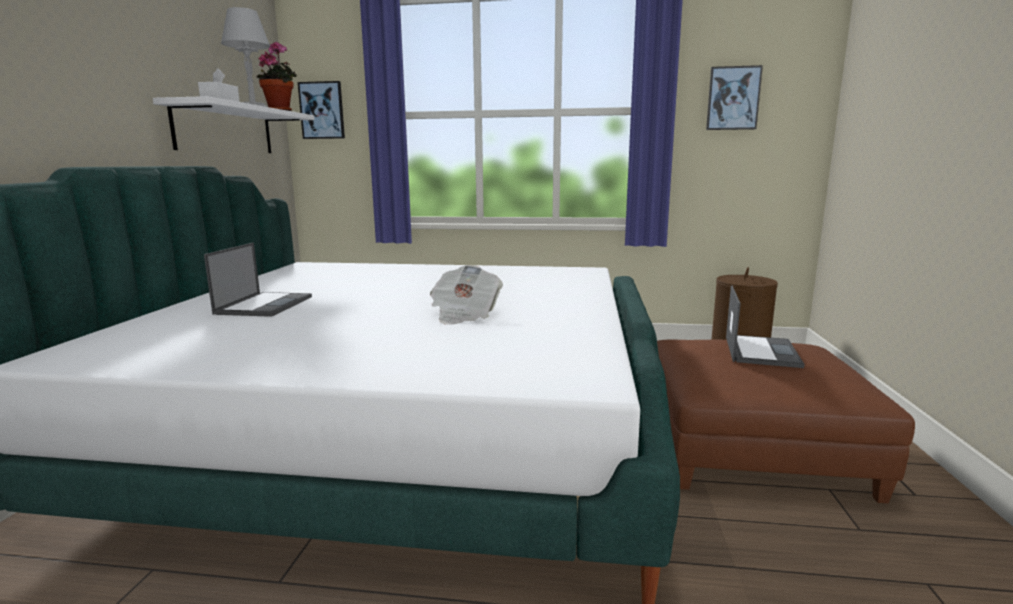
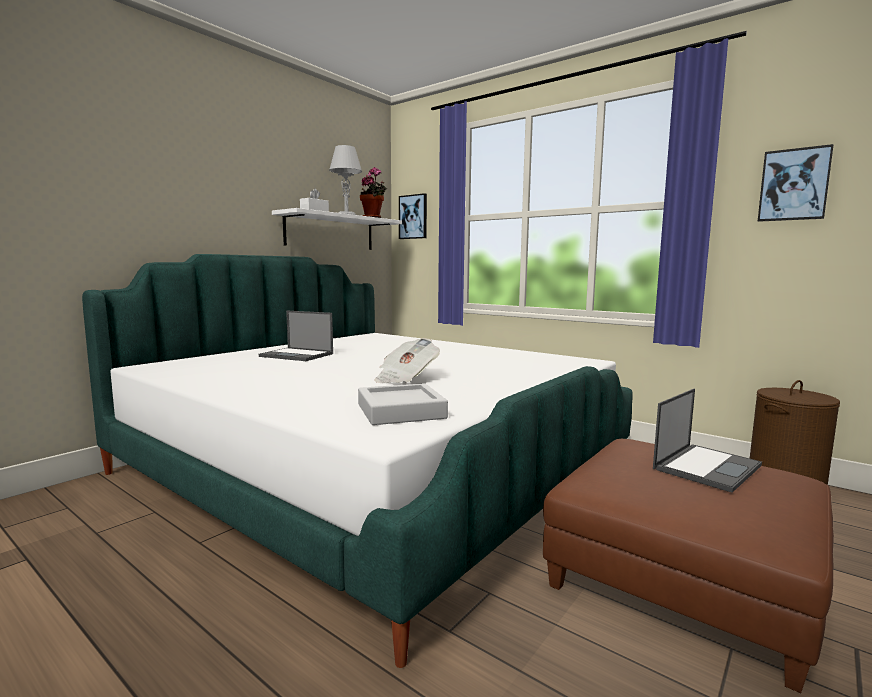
camera: 30 degrees right, 5 degrees down
laptop [204,243,312,317] -> laptop turned 75 degrees clockwise [259,311,333,361]
none -> grey tray [358,383,448,425]

